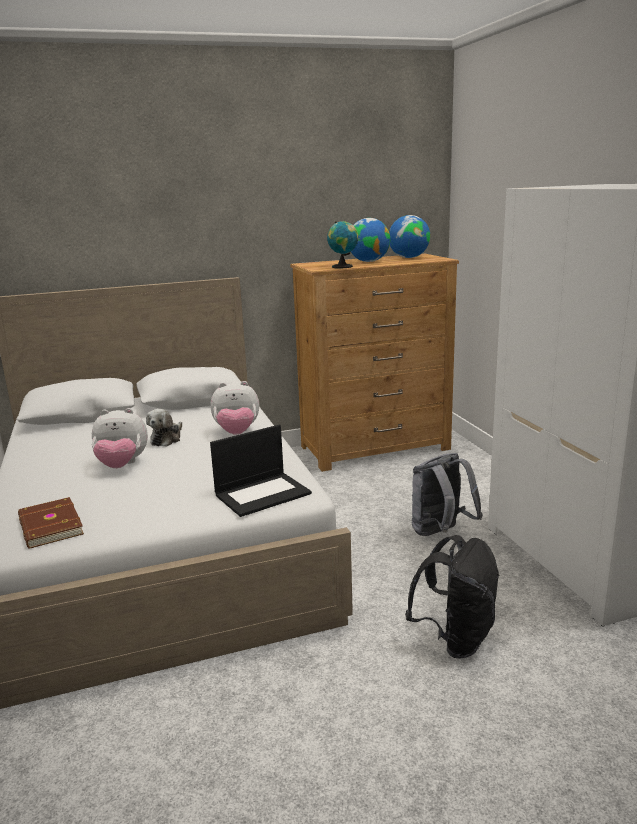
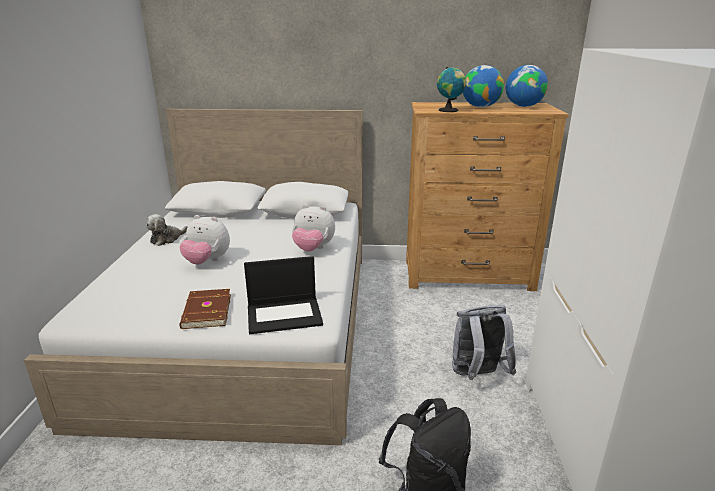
camera: 20 degrees right, 5 degrees up
brown book [18,497,84,549] -> brown book moved to [179,289,231,329]
plush toy [146,409,182,447] -> plush toy moved to [146,214,188,246]

